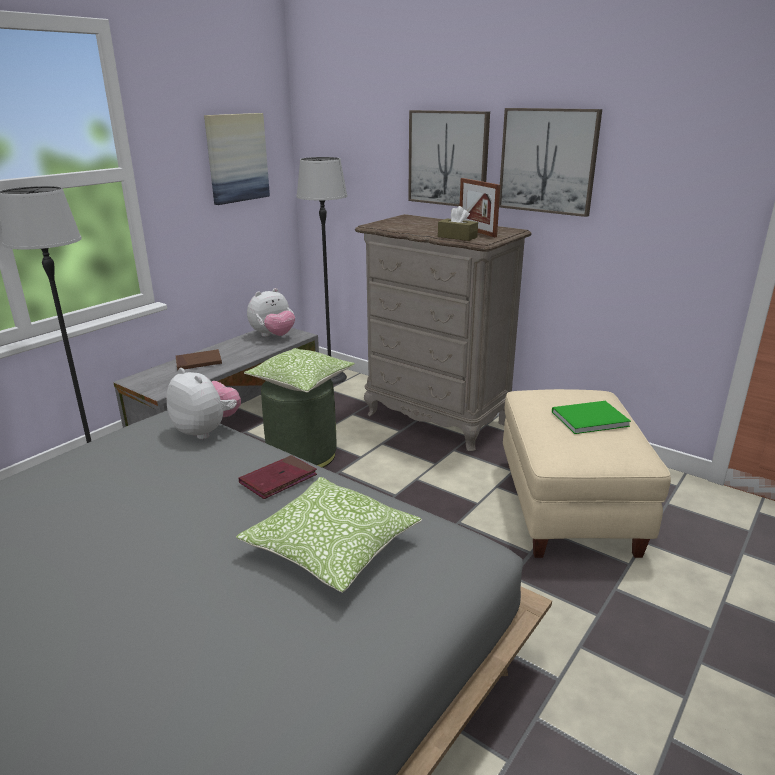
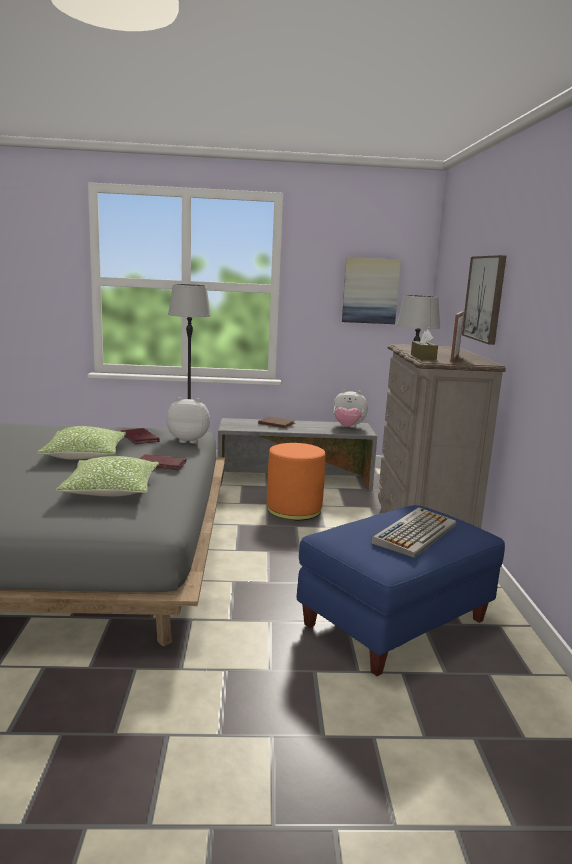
camera: 50 degrees right, 10 degrees down
plush toy [166,368,241,439] -> plush toy turned 90 degrees counterclockwise [166,397,210,444]
pillow [244,348,355,393] -> pillow moved to [37,426,126,459]
green ottoman [261,379,337,468] -> orange ottoman [267,443,325,520]
picture [499,108,602,217] -> none
beige ottoman [503,389,671,558] -> blue ottoman [297,505,505,676]
green book [552,401,631,434] -> keyboard [371,507,456,558]
none -> red book [121,428,160,444]

